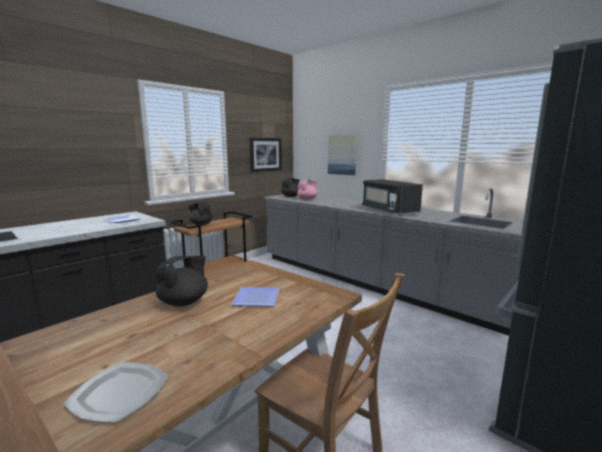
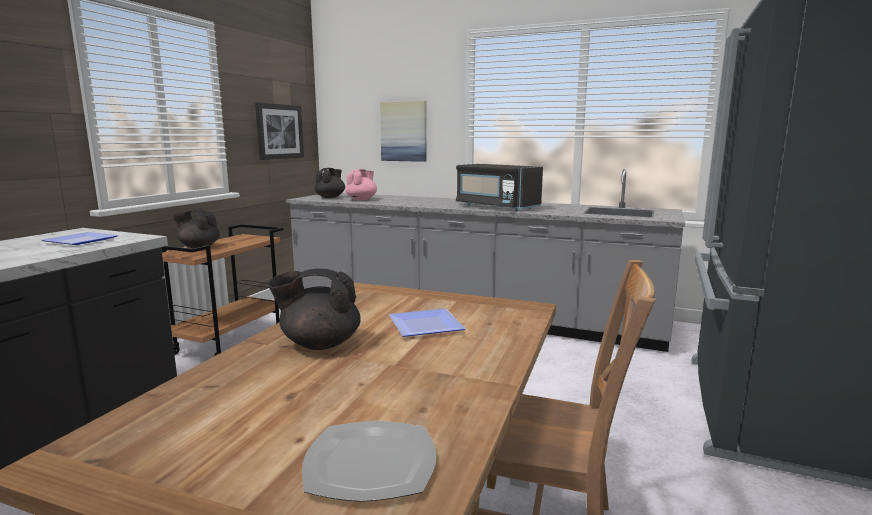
camera: 20 degrees left, 0 degrees up
black teapot [156,256,208,307] -> black teapot turned 105 degrees counterclockwise [268,269,361,350]

